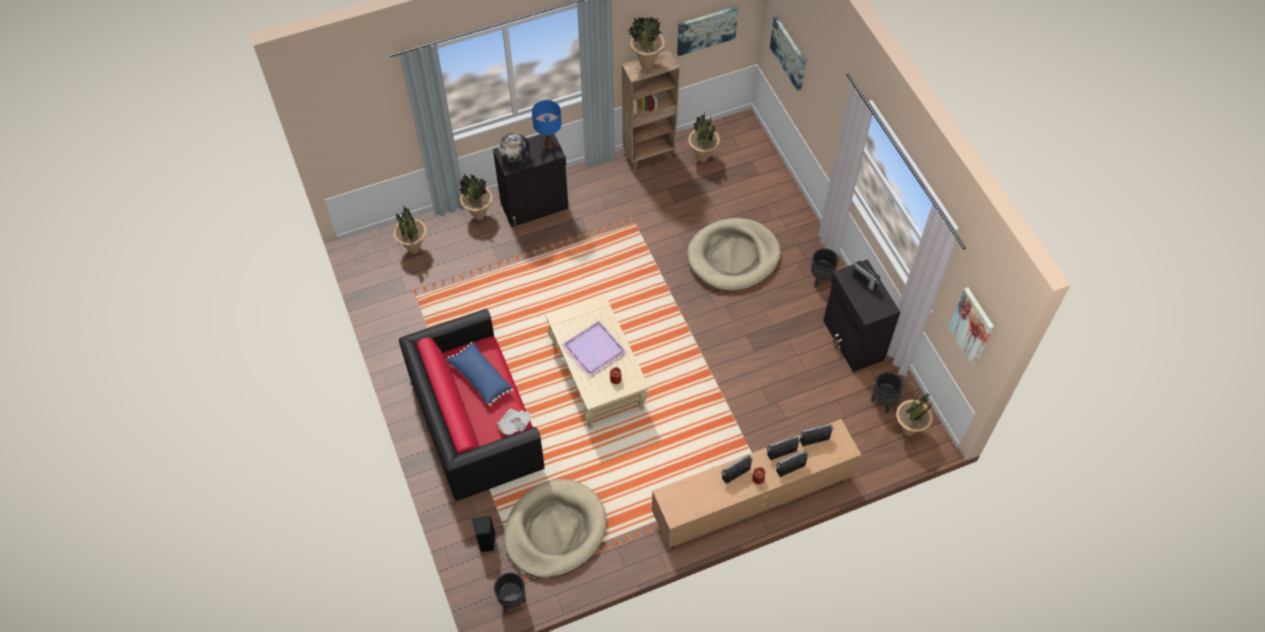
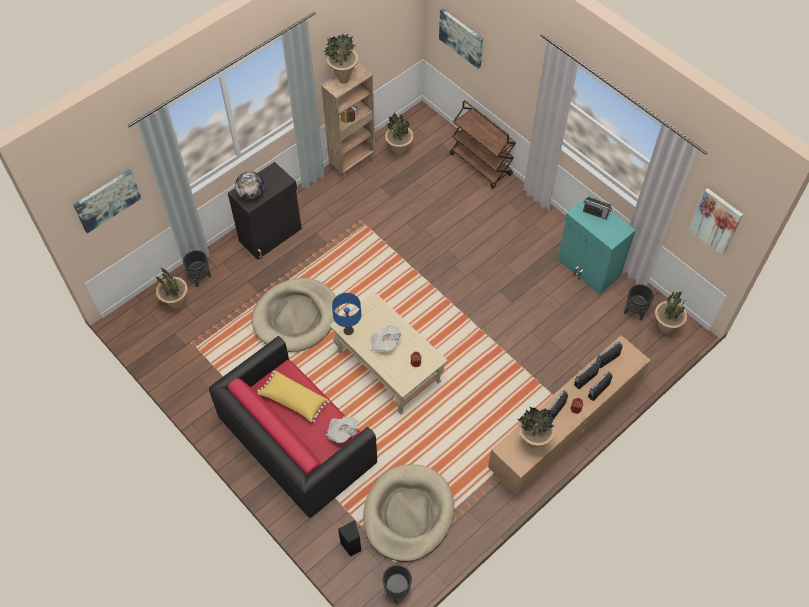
camera: 20 degrees left, 0 degrees up
blue pillow [446,342,513,406] -> yellow pillow [257,371,330,422]
potted plant [459,173,493,220] -> potted plant moved to [518,407,556,448]
blue table lamp [532,100,562,148] -> blue table lamp moved to [332,293,361,335]
purple tray [561,321,627,377] -> newspaper [370,325,402,352]
picture [677,6,738,56] -> picture moved to [73,169,142,233]
beige dog bed [687,218,781,291] -> beige dog bed moved to [251,278,339,352]
black planter [811,248,839,288] -> black planter moved to [183,250,211,287]
black cabinet [823,259,900,372] -> turquoise cabinet [557,195,636,295]
none -> brown cart [450,100,516,188]

